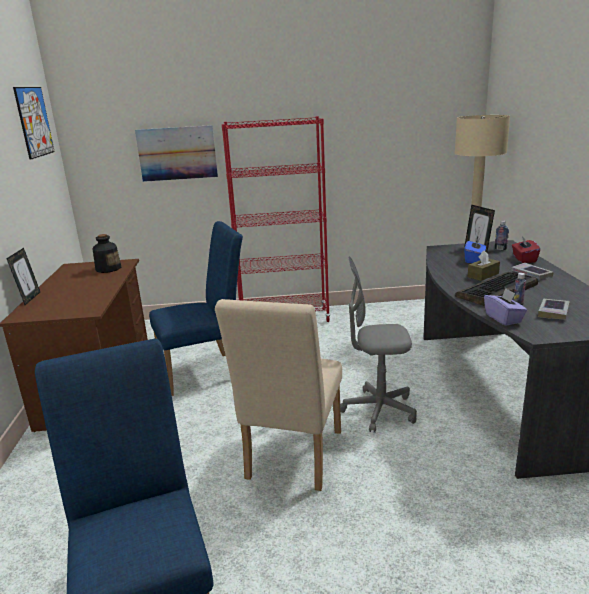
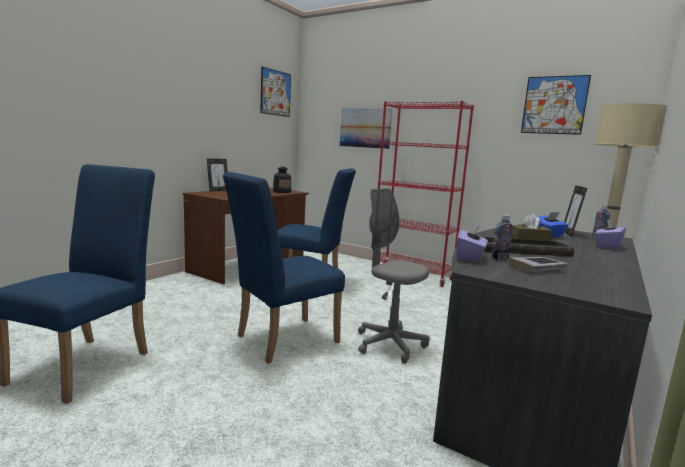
camera: 35 degrees right, 10 degrees down
beige chair [215,299,342,491] -> blue chair [223,172,345,364]
book [511,263,554,279] -> none
red tissue box [512,237,540,263] -> purple tissue box [596,219,626,249]
none -> picture [521,75,591,135]

